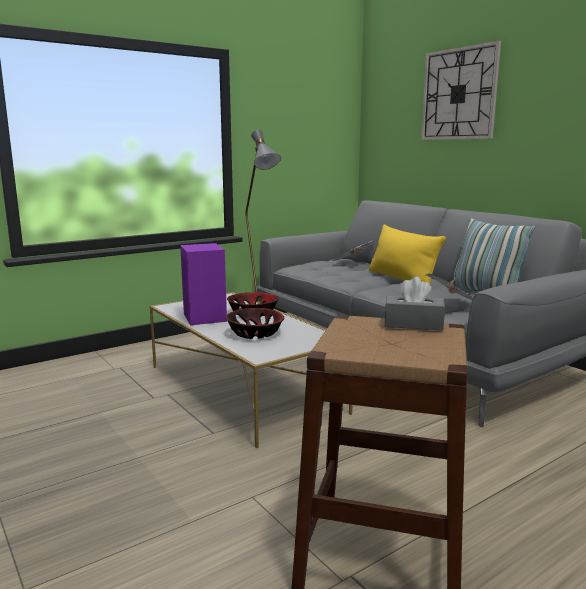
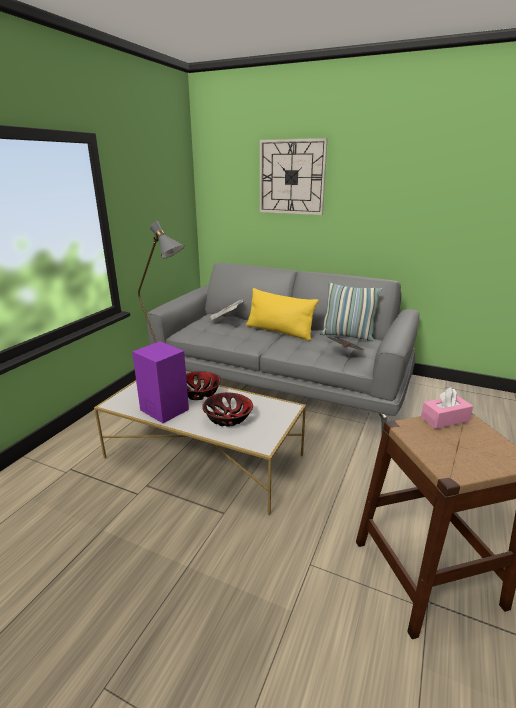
camera: 30 degrees left, 10 degrees up
grey tissue box [384,277,445,330] -> pink tissue box [421,387,473,429]

